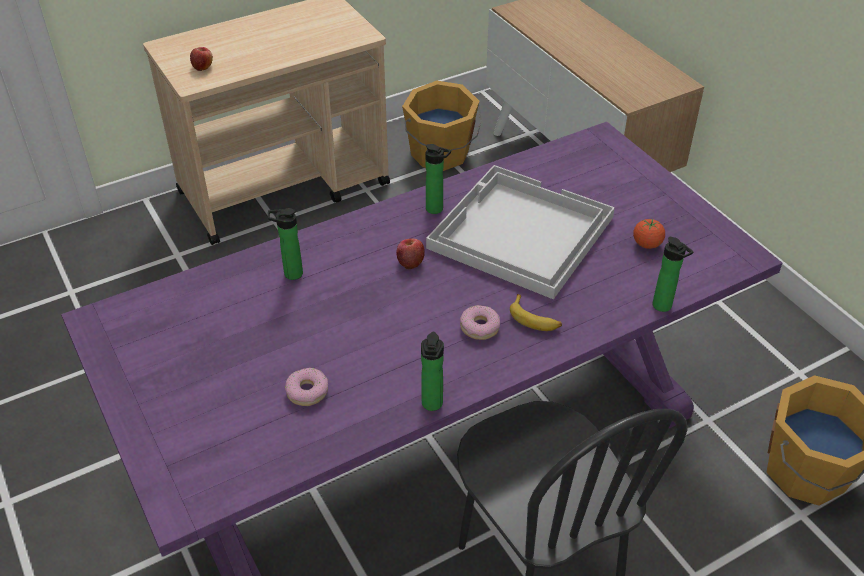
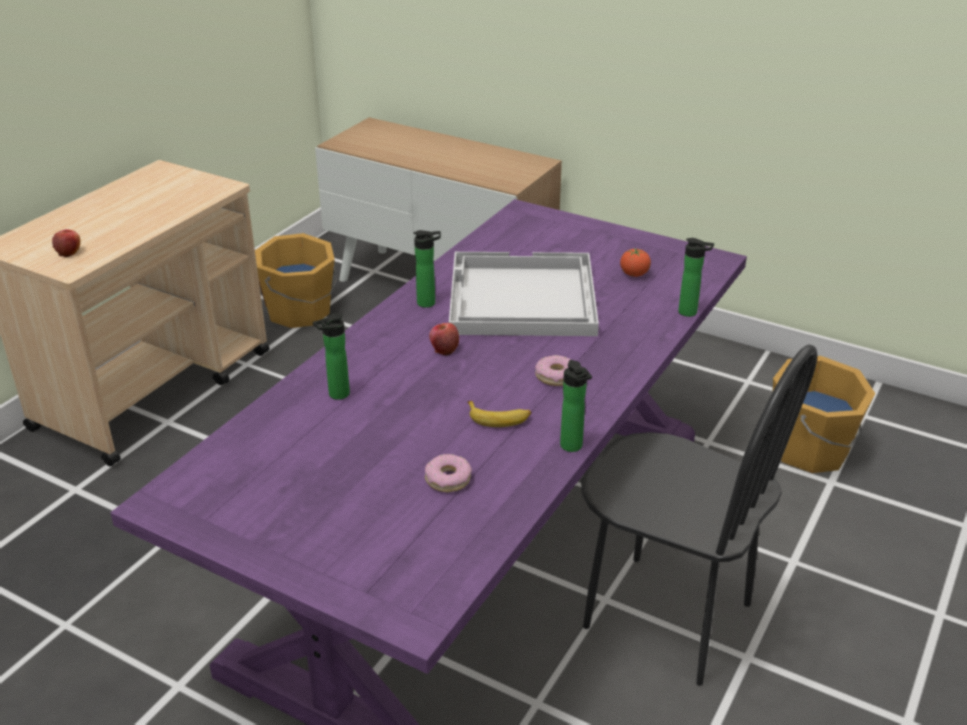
camera: 30 degrees left, 10 degrees down
banana [510,294,562,331] -> banana moved to [468,401,531,427]

